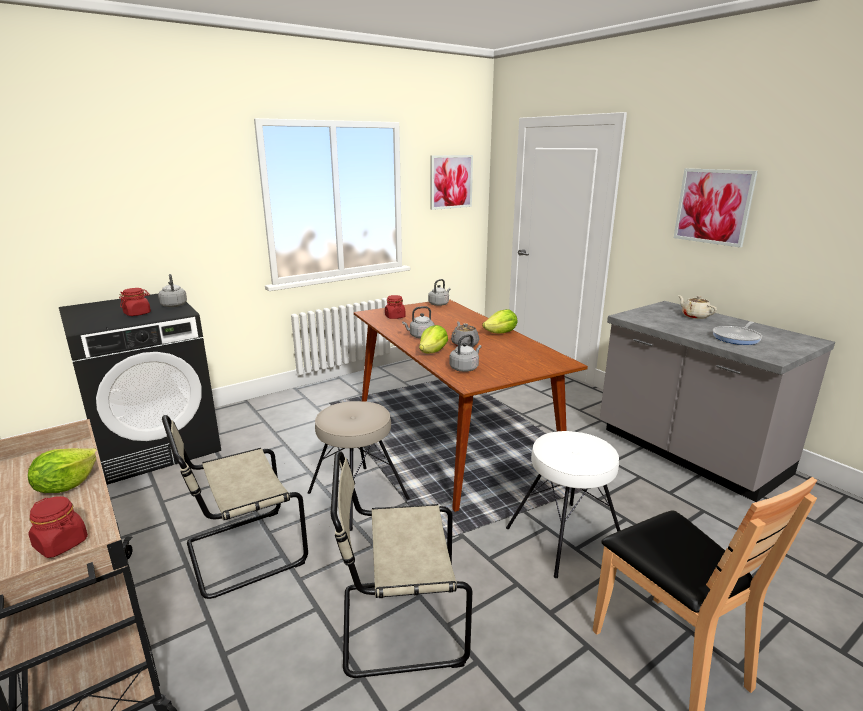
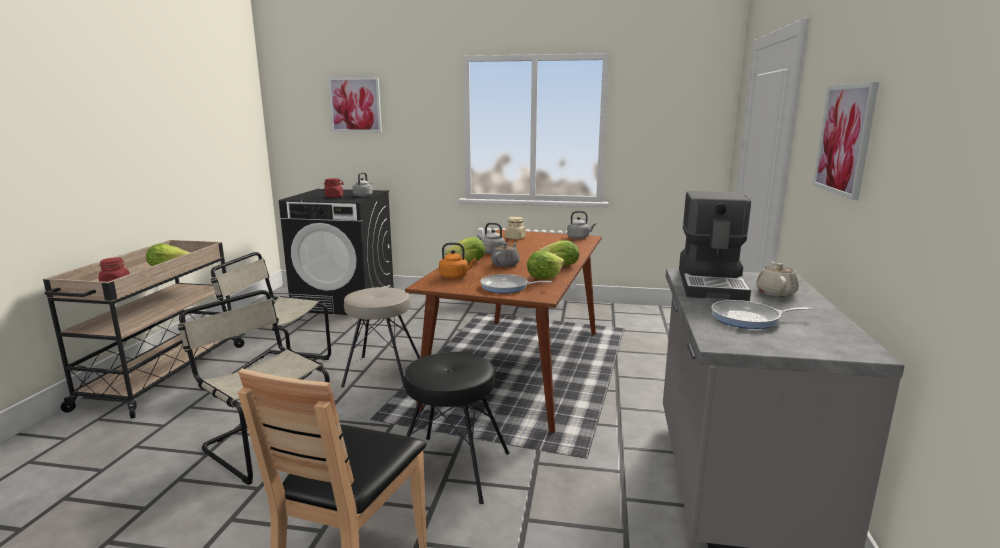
camera: 45 degrees right, 5 degrees down
red jar [385,295,406,319] -> beige jar [505,217,526,239]
picture [431,155,473,210] -> picture moved to [328,77,382,132]
grey kettle [450,334,482,372] -> orange kettle [439,242,476,279]
white stool [506,431,621,578] -> black stool [404,352,509,504]
none -> frying pan [480,274,552,293]
none -> lettuce [527,251,564,279]
none -> coffee machine [679,191,751,301]

